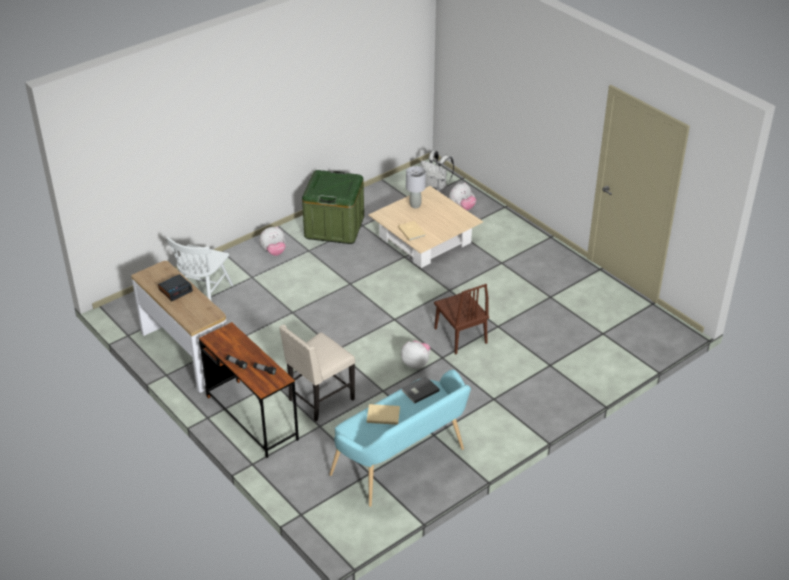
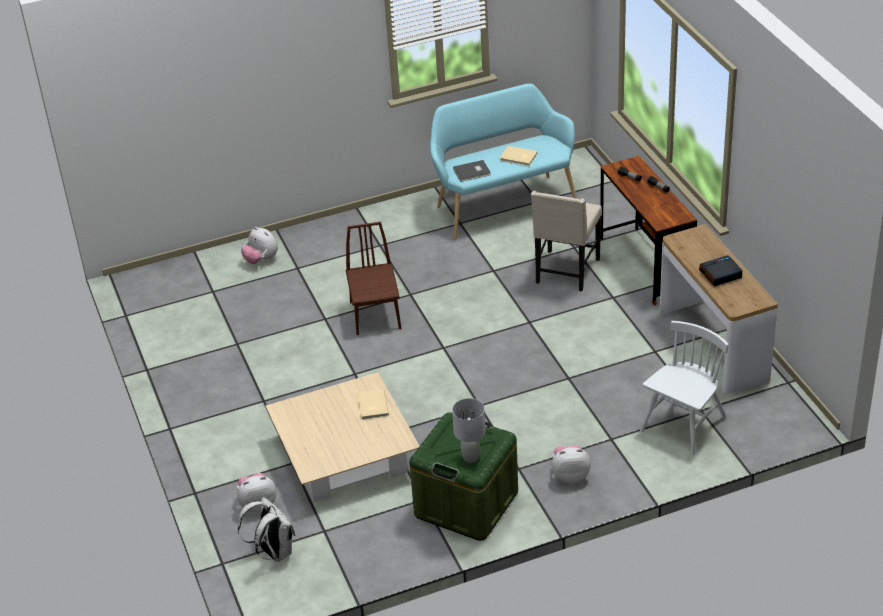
camera: 160 degrees left, 0 degrees up
beige chair [279,324,355,421] -> beige chair turned 135 degrees clockwise [531,191,602,291]
plush toy [401,340,430,369] -> plush toy moved to [241,227,278,264]
grey table lamp [406,166,426,208] -> grey table lamp moved to [452,398,486,463]

